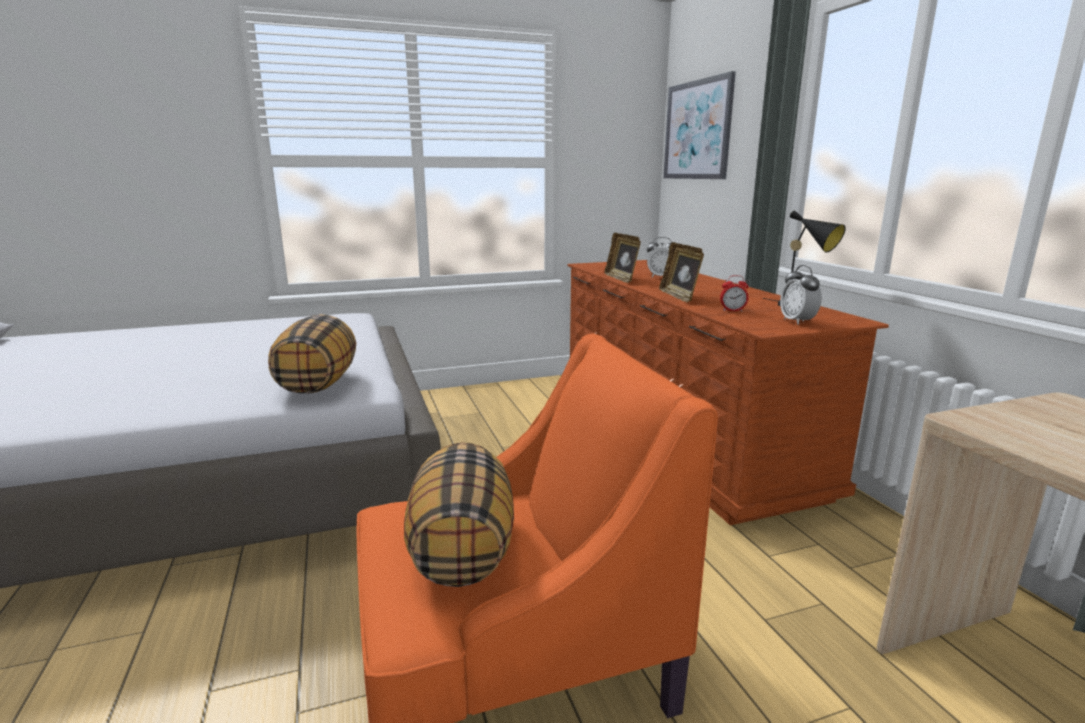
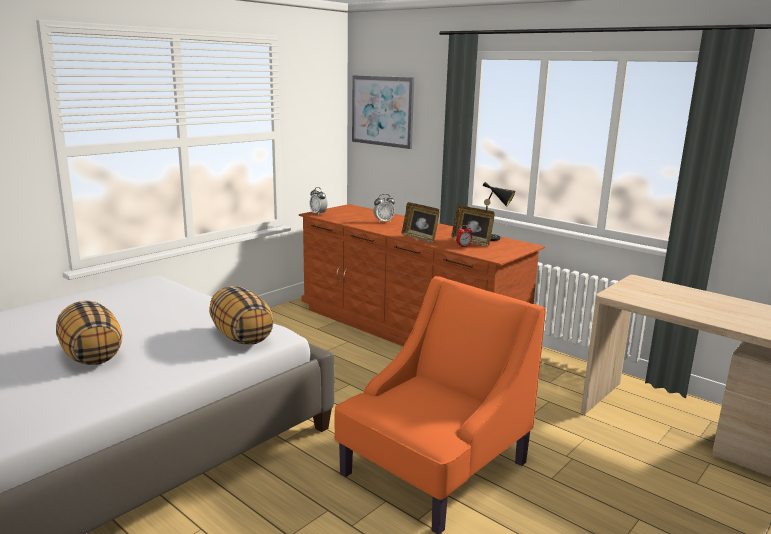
camera: 30 degrees left, 0 degrees up
pillow [404,443,514,587] -> pillow moved to [56,301,122,365]
picture frame [604,233,641,283] -> picture frame moved to [451,205,495,247]
alarm clock [780,265,822,325] -> alarm clock moved to [310,187,328,215]

